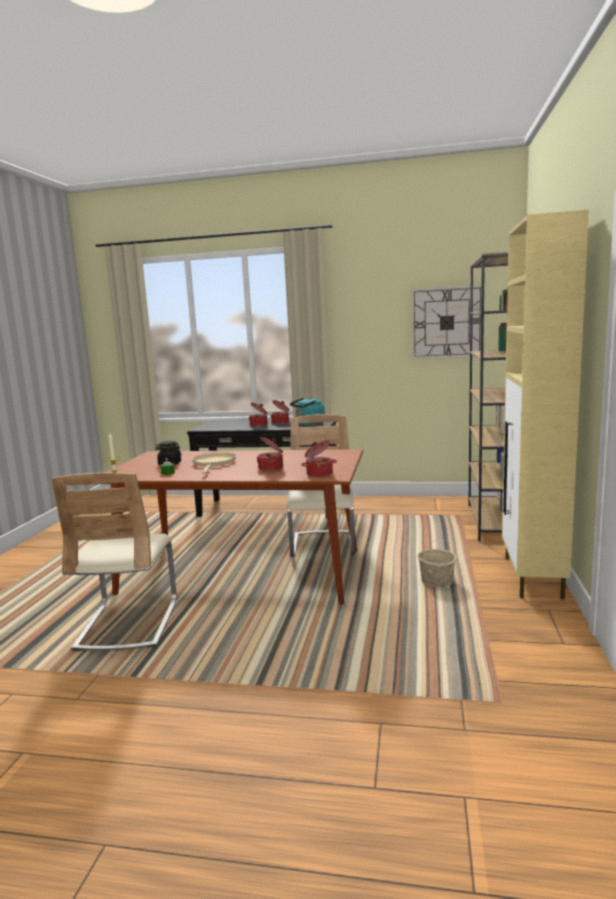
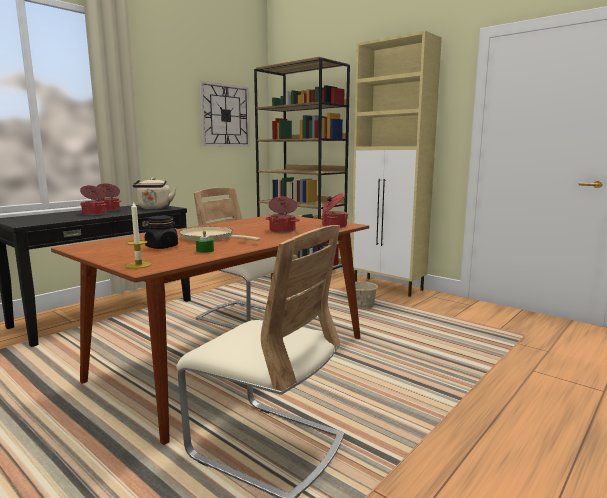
camera: 60 degrees left, 0 degrees up
turquoise kettle [290,397,325,427] -> beige kettle [132,177,176,209]

